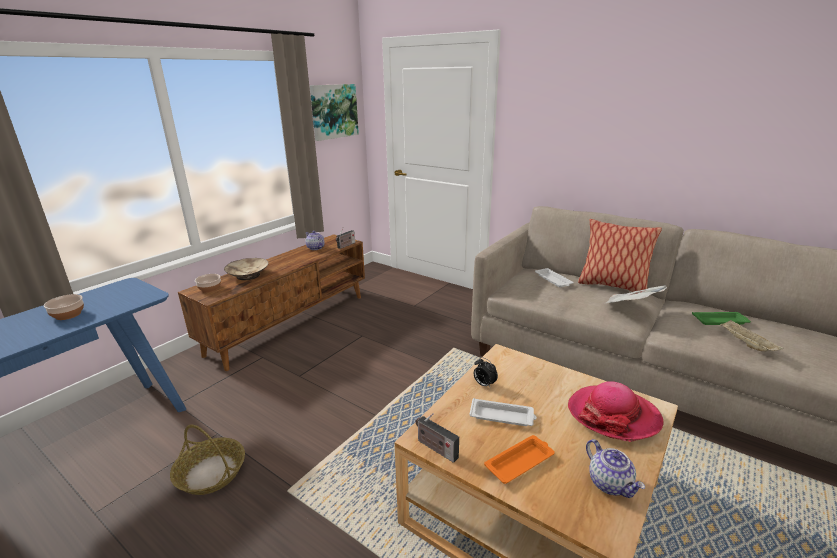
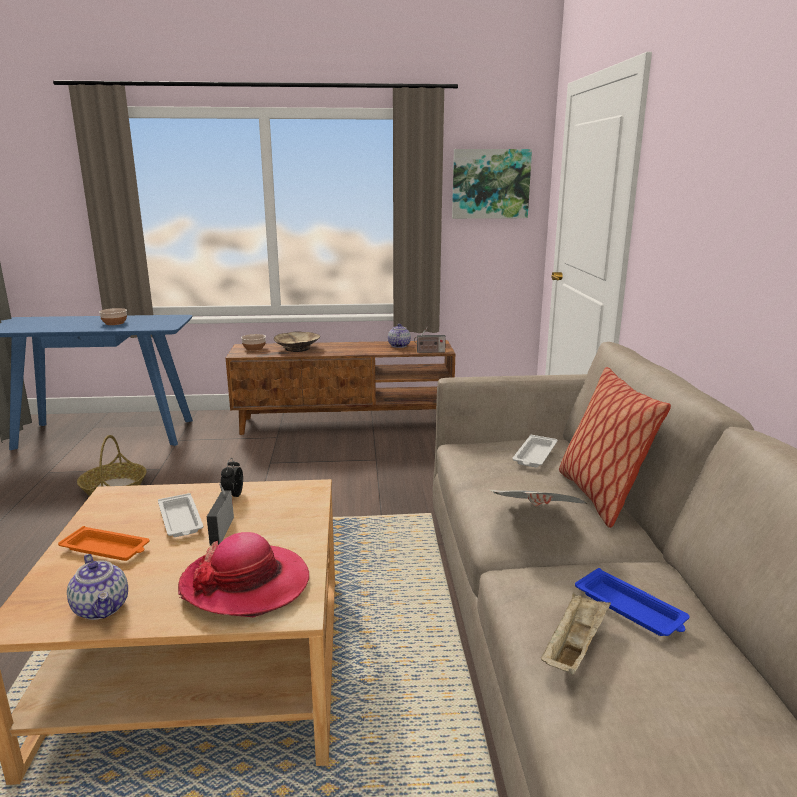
camera: 50 degrees right, 5 degrees down
radio [416,413,459,463] -> radio moved to [207,483,234,546]
teapot [586,439,645,498] -> teapot turned 60 degrees counterclockwise [67,554,128,620]
green tray [692,312,751,325] -> blue tray [575,568,689,636]

